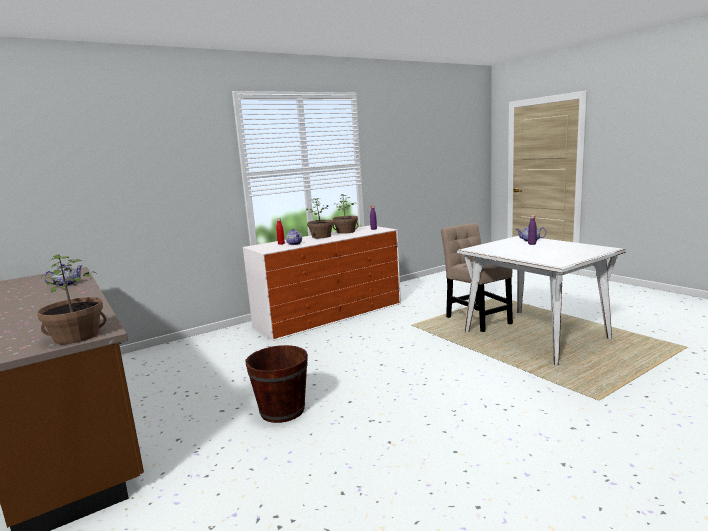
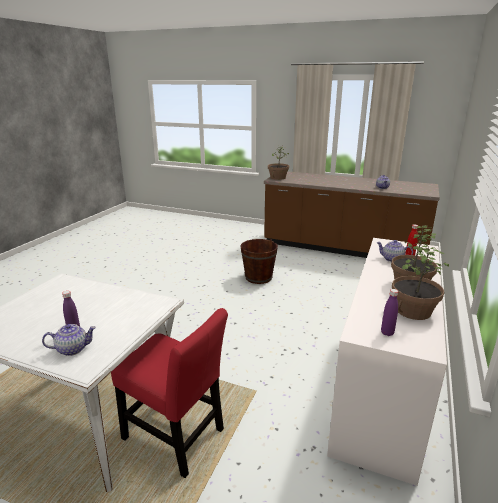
camera: 145 degrees right, 10 degrees up
beige chair [441,223,513,332] -> red chair [111,308,228,478]

